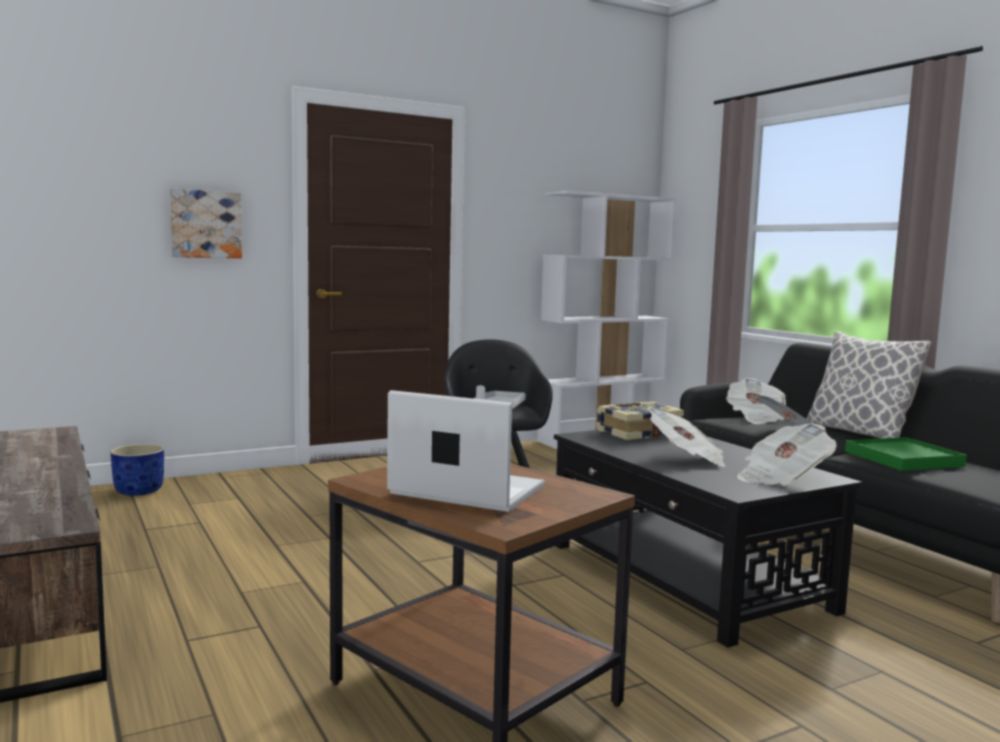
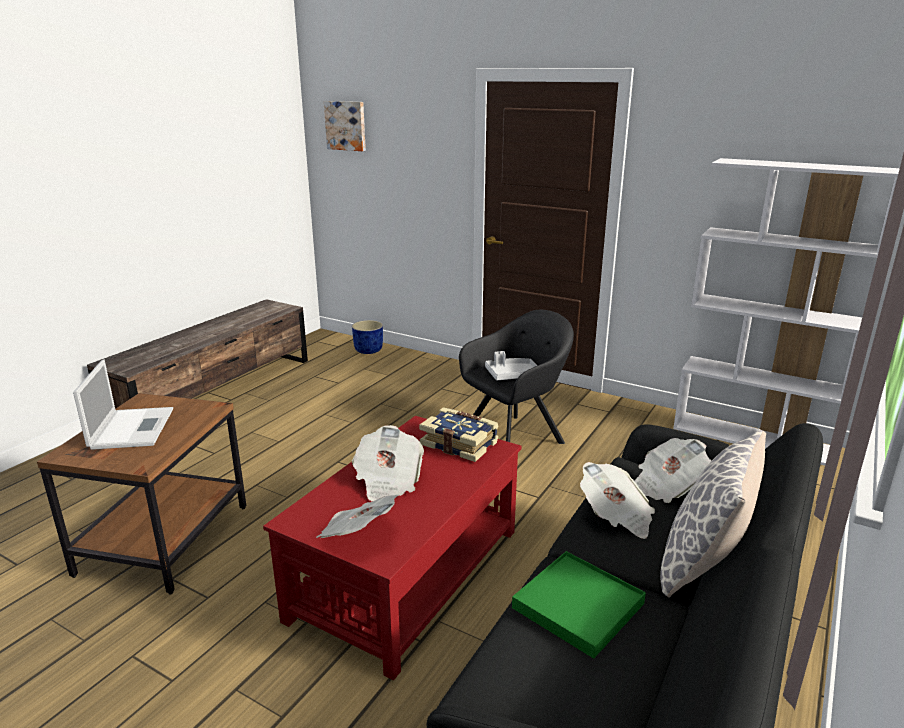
camera: 60 degrees right, 15 degrees up
picture [170,189,242,258] -> picture moved to [324,101,366,151]
black coffee table [554,430,863,648] -> red coffee table [263,416,522,681]

